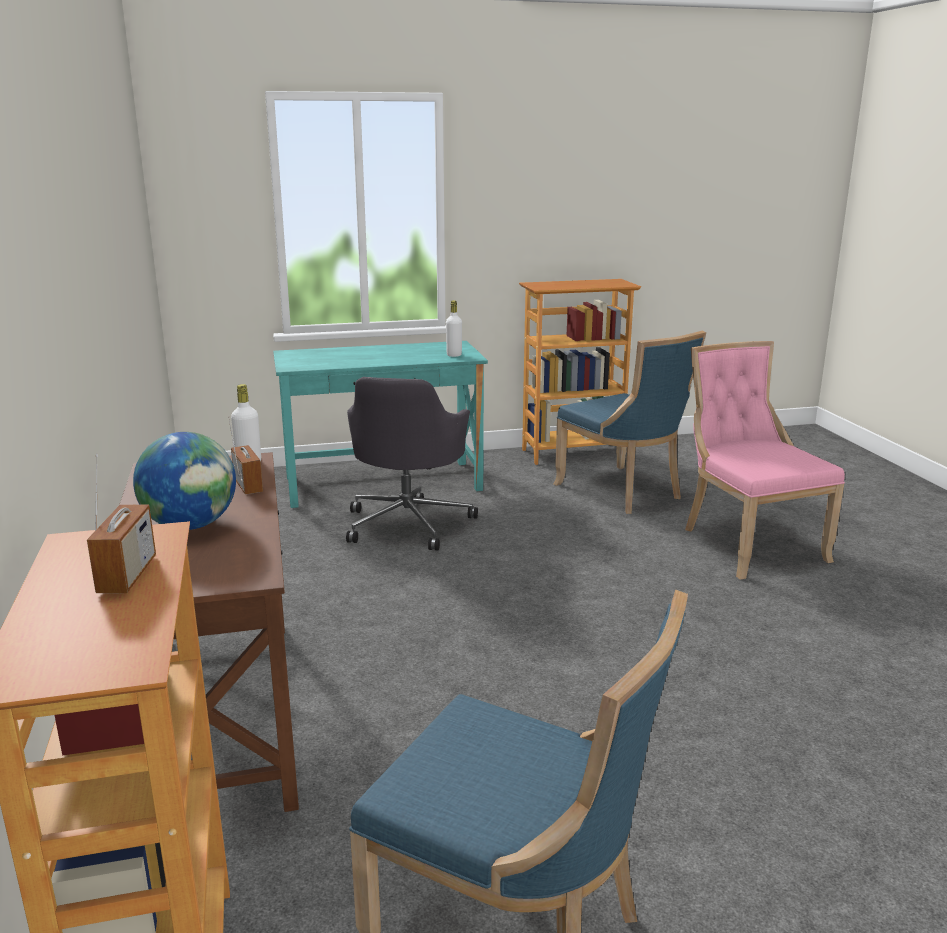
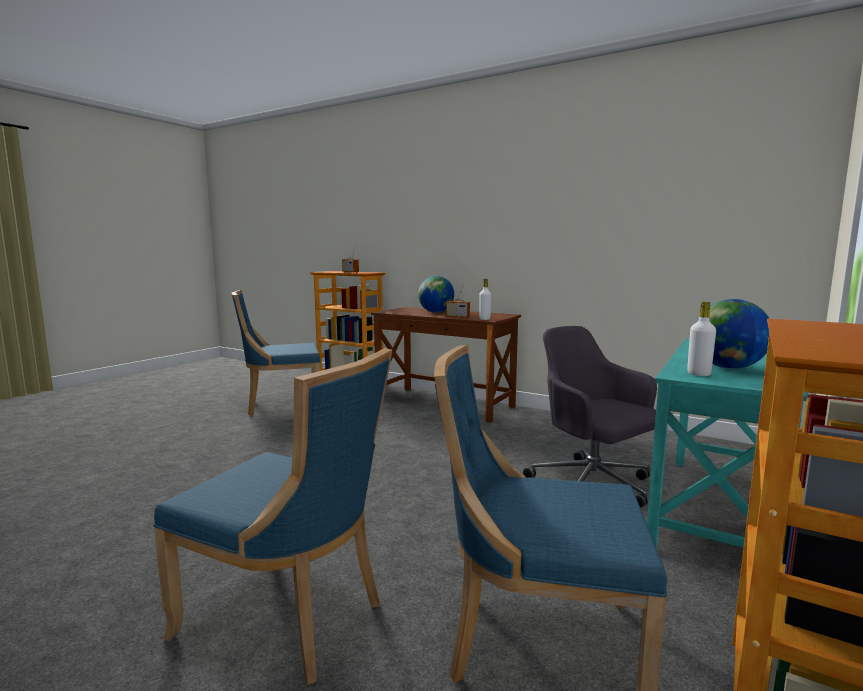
camera: 135 degrees right, 10 degrees down
pink chair [685,341,845,579] -> blue chair [153,348,392,685]
none -> globe [696,299,770,369]

